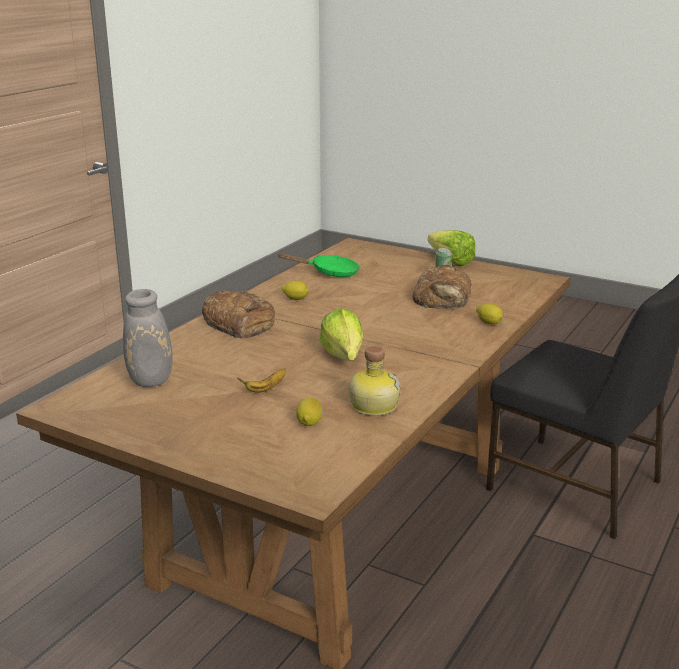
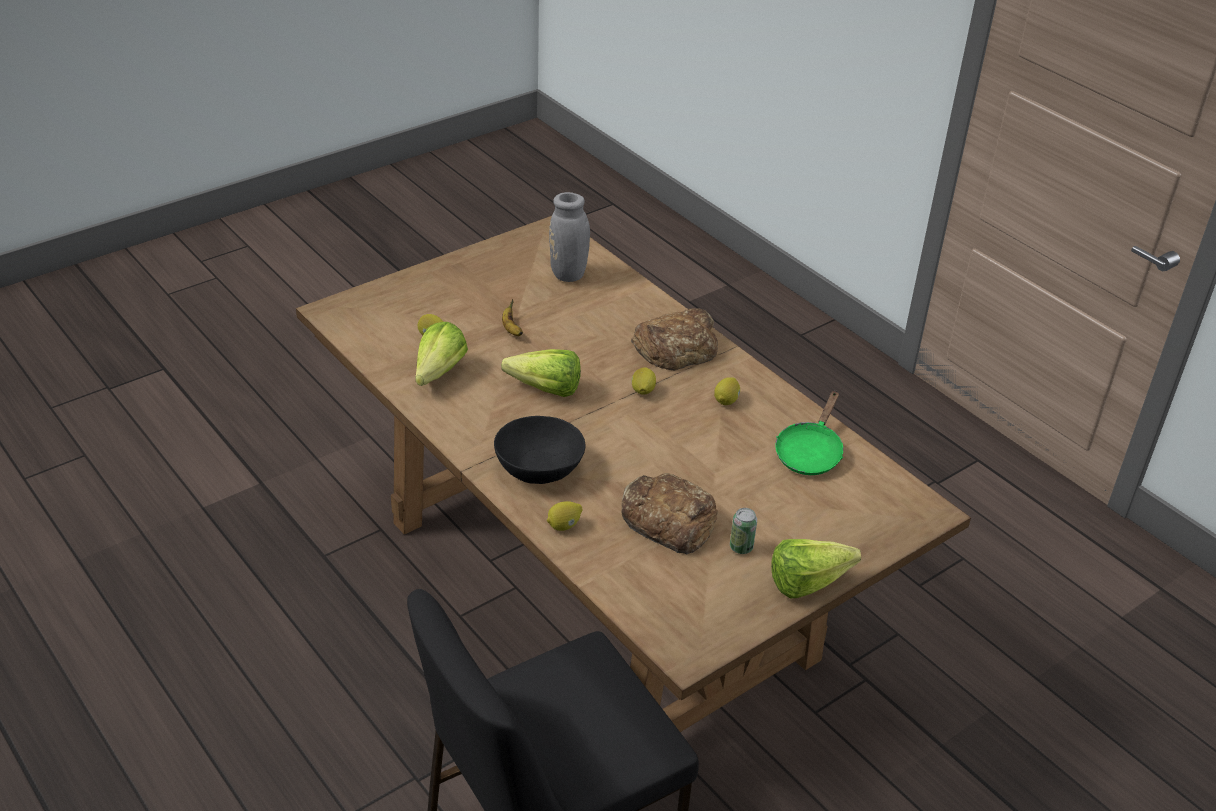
camera: 110 degrees right, 15 degrees up
bottle [348,346,400,416] -> lettuce [415,322,468,386]
none -> black bowl [494,416,586,484]
none -> lemon [632,367,656,395]

